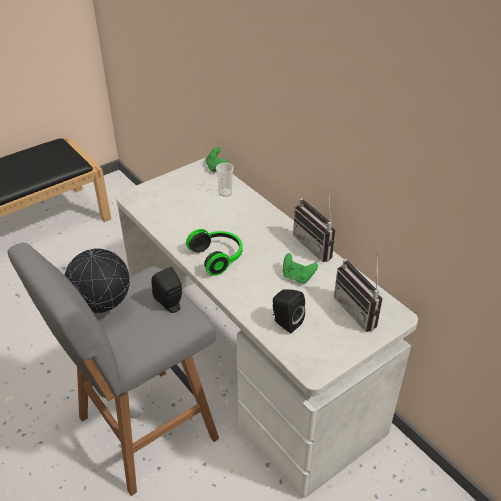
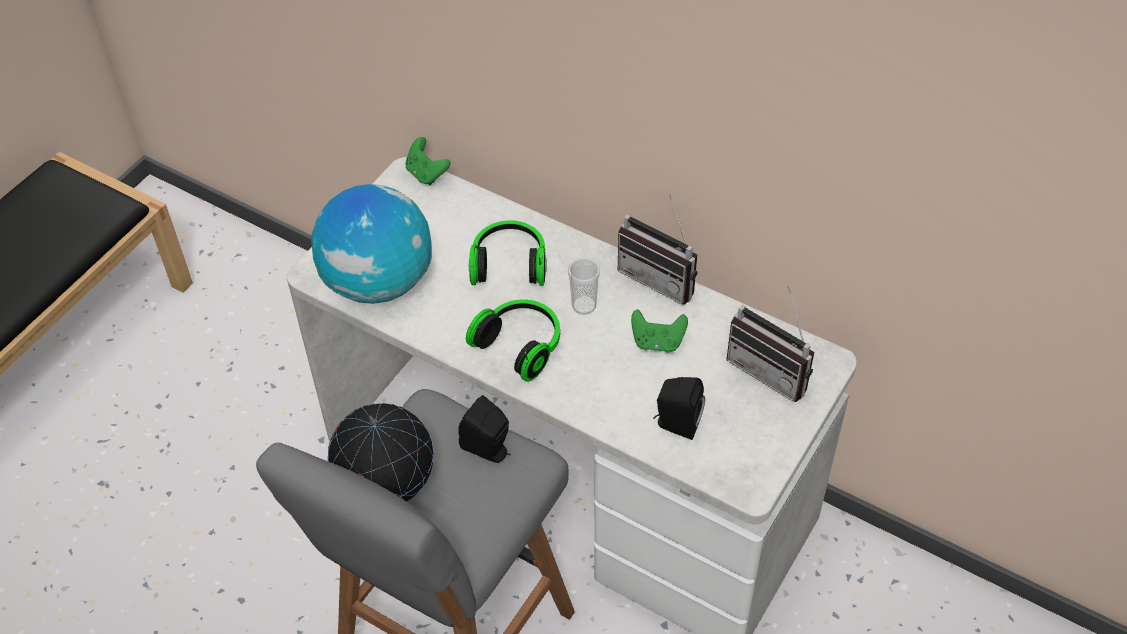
camera: 20 degrees left, 10 degrees up
cup [216,162,234,197] -> cup moved to [568,258,600,315]
none -> globe [311,184,432,304]
none -> headphones [469,220,547,286]

